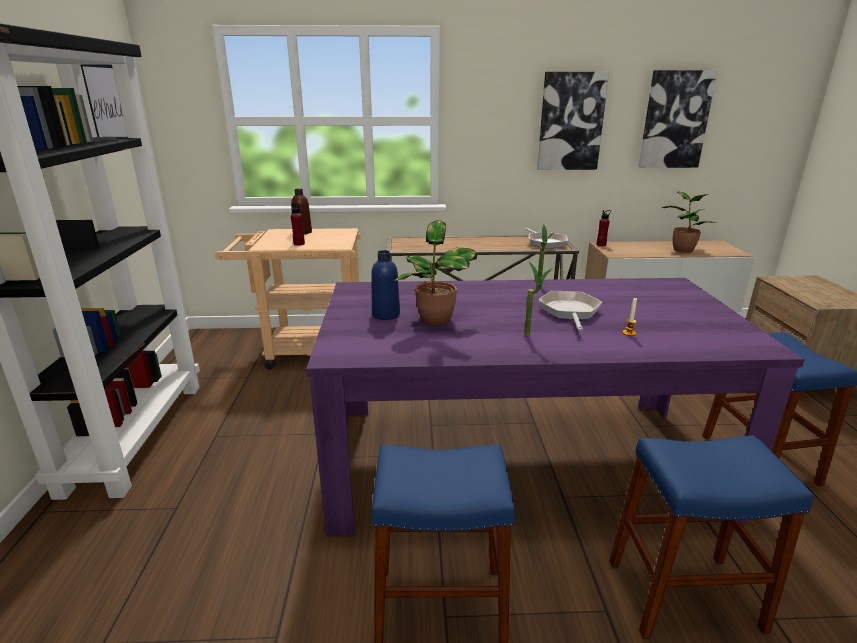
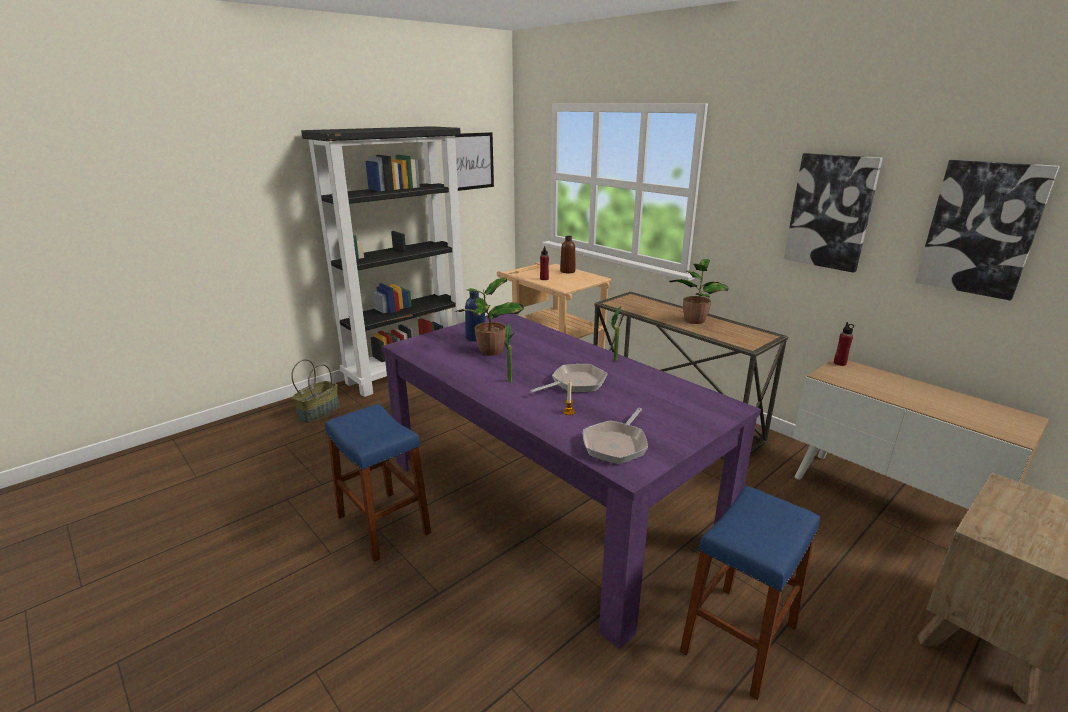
camera: 50 degrees right, 0 degrees up
frying pan [525,228,568,249] -> frying pan moved to [583,408,648,464]
blue stool [609,435,814,639] -> none
potted plant [662,191,716,253] -> potted plant moved to [670,259,729,324]
none -> basket [291,359,340,423]

